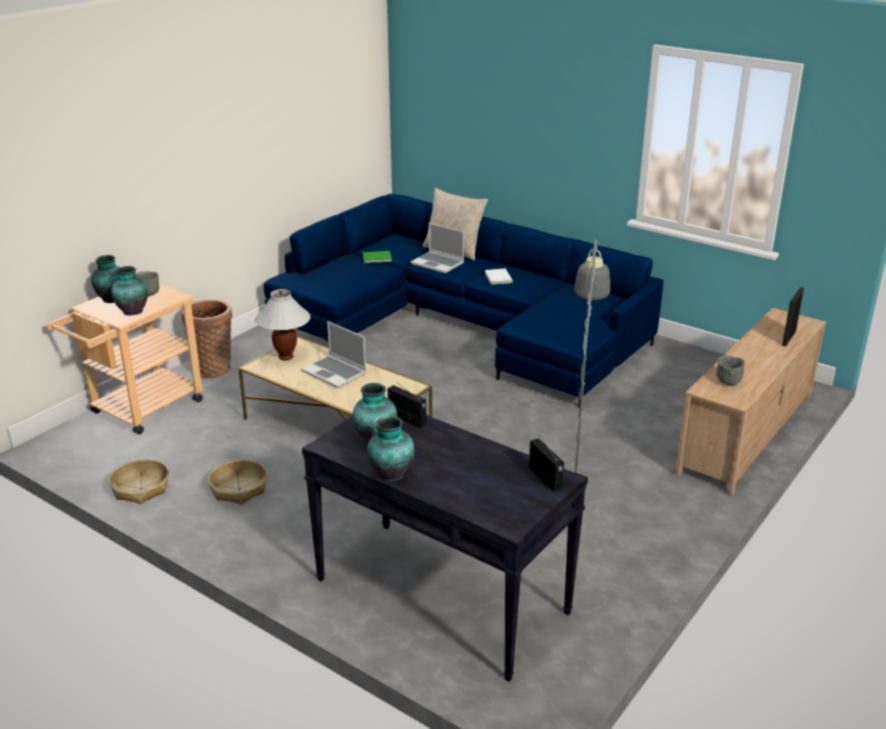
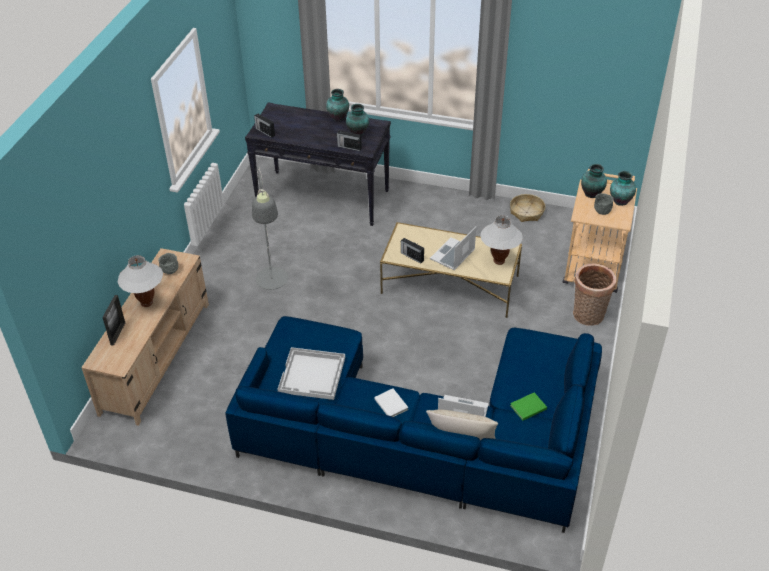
camera: 160 degrees right, 15 degrees up
basket [208,460,267,505] -> none
laptop [301,321,366,388] -> laptop turned 75 degrees counterclockwise [430,226,476,270]
none -> white table lamp [118,255,163,307]
none -> white tray [278,347,345,400]
none -> radio [401,238,424,264]

